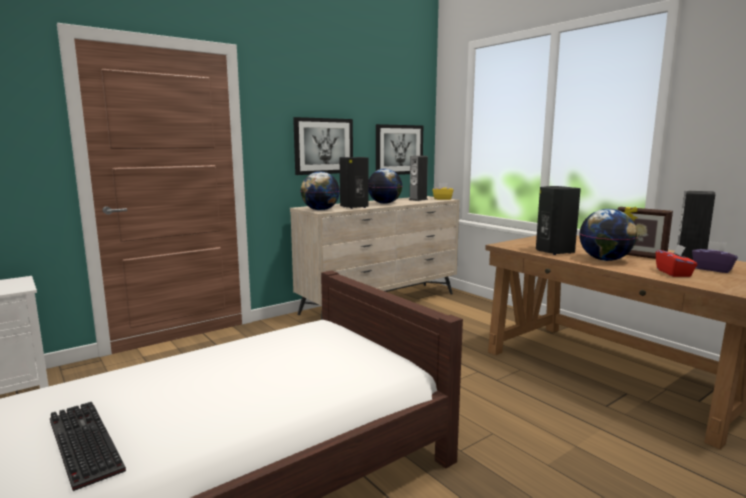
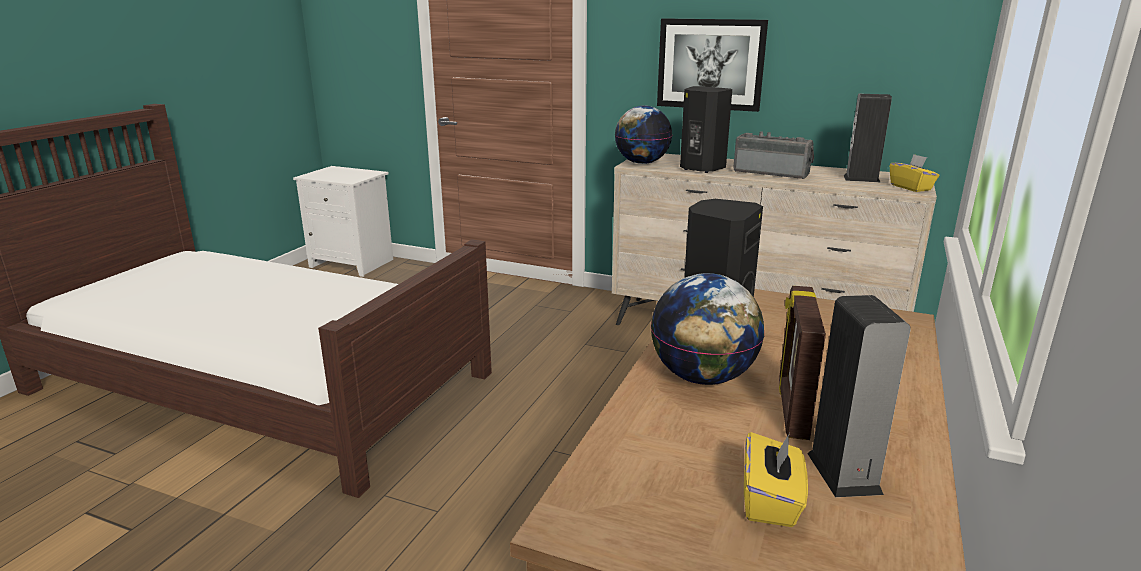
camera: 60 degrees right, 10 degrees up
keyboard [50,402,126,491] -> none
globe [369,169,402,204] -> radio [733,132,814,179]
picture [376,124,423,175] -> none
red tissue box [656,244,698,277] -> none
purple tissue box [692,241,738,273] -> yellow tissue box [744,432,808,527]

